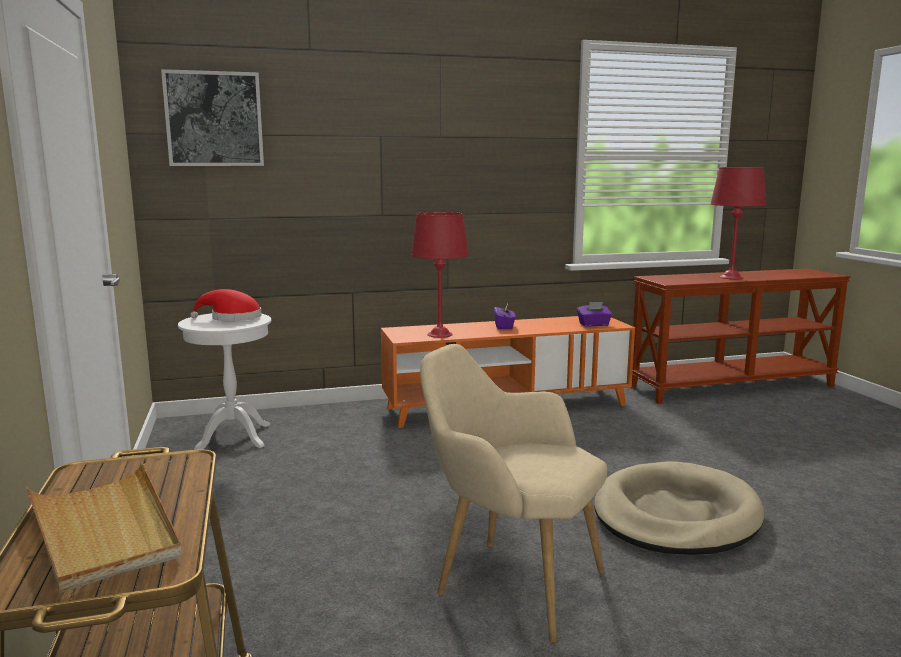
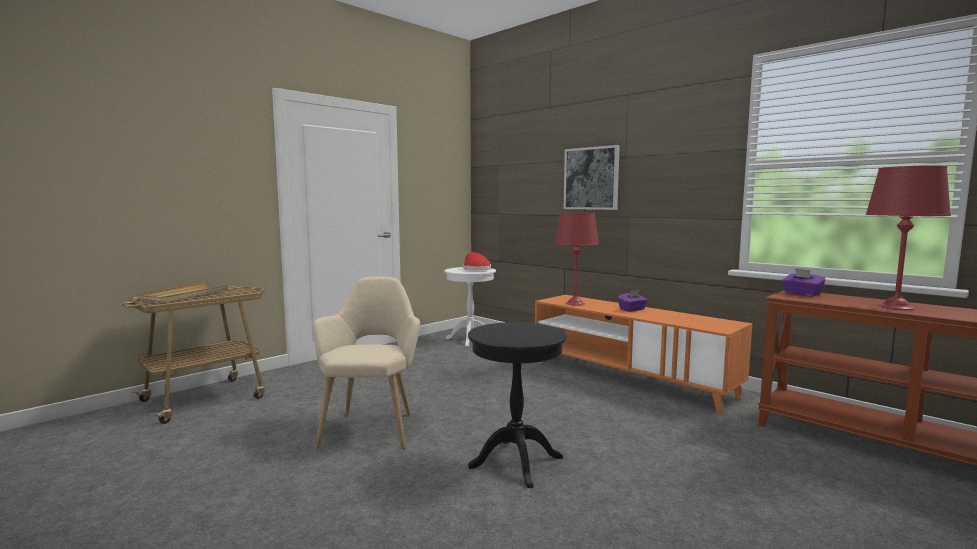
camera: 60 degrees right, 5 degrees down
picture [161,69,264,166] -> picture moved to [564,145,620,210]
purple tissue box [577,302,612,327] -> purple tissue box moved to [782,268,826,296]
beige dog bed [594,462,765,555] -> black side table [468,322,567,488]

